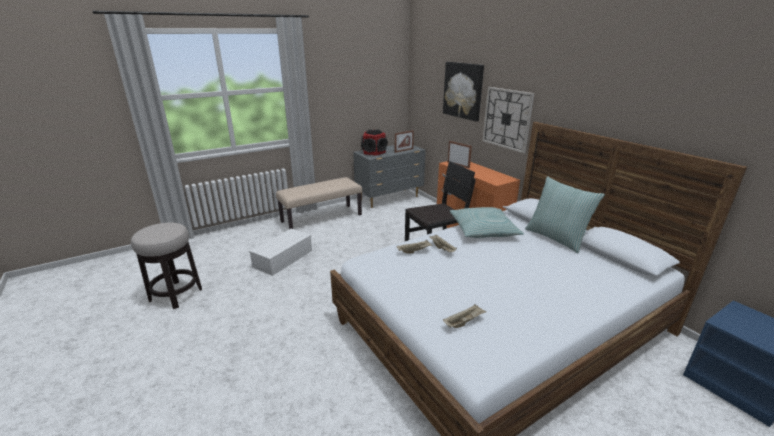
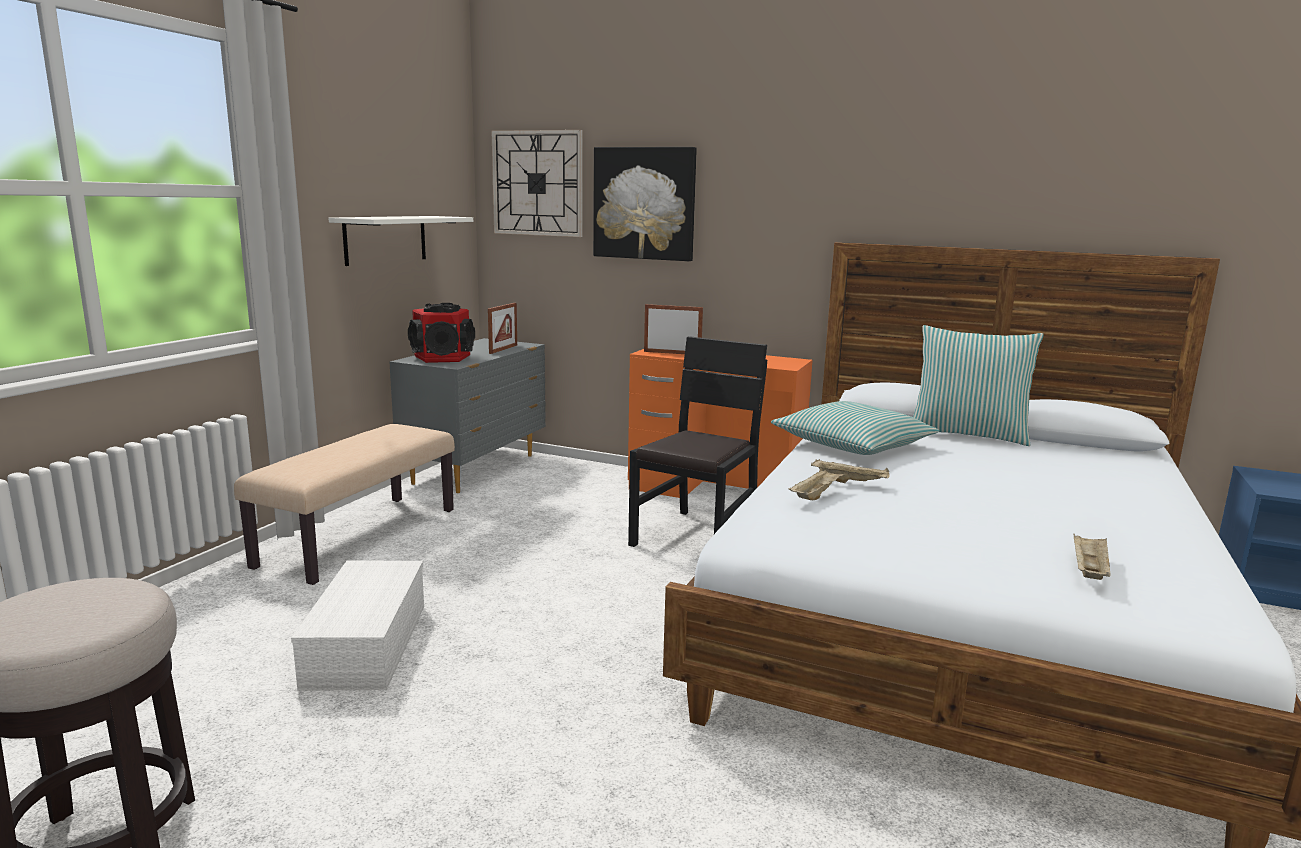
camera: 35 degrees left, 10 degrees down
wall clock [482,87,534,153] -> wall clock moved to [492,130,583,237]
none -> white shelf [329,216,473,266]

